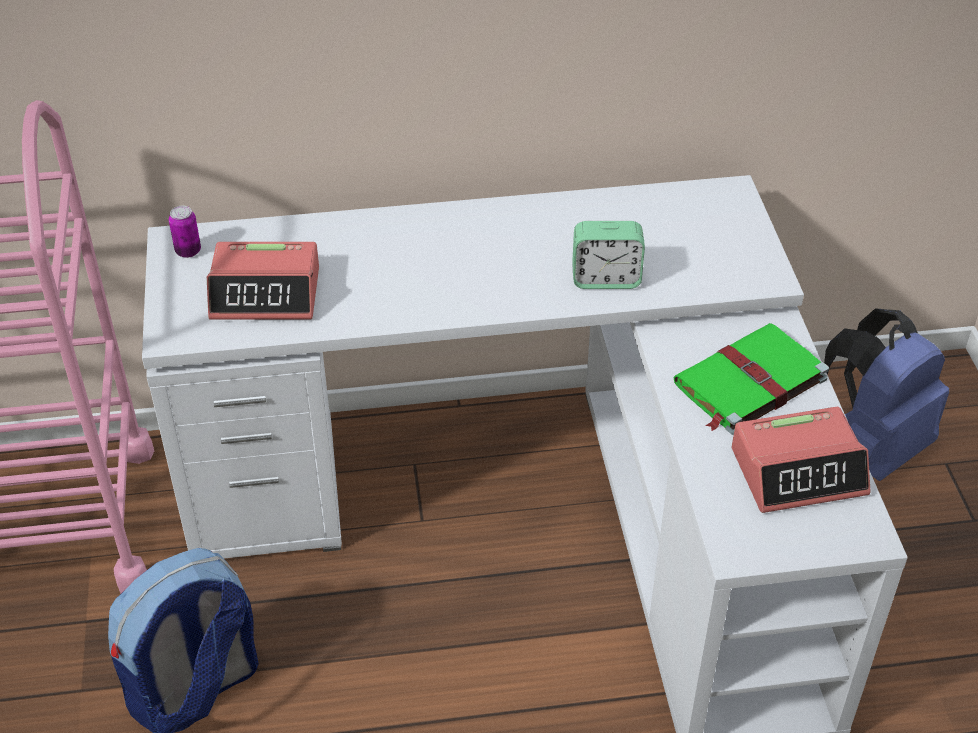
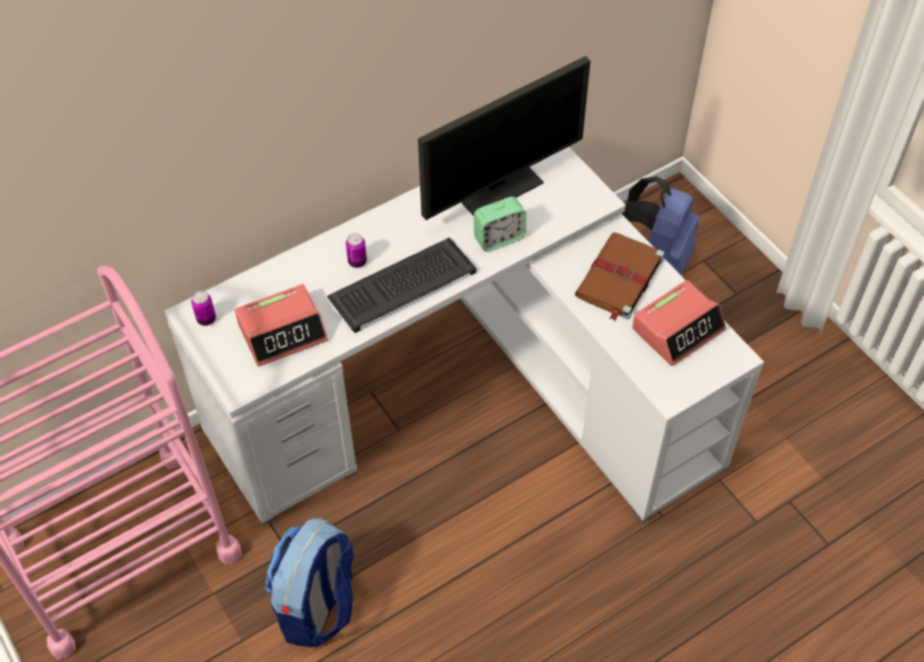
camera: 25 degrees left, 10 degrees up
green book [673,323,829,435] -> brown book [575,232,665,321]
none -> keyboard [327,237,477,333]
none -> can [346,233,367,268]
none -> monitor [418,56,591,220]

